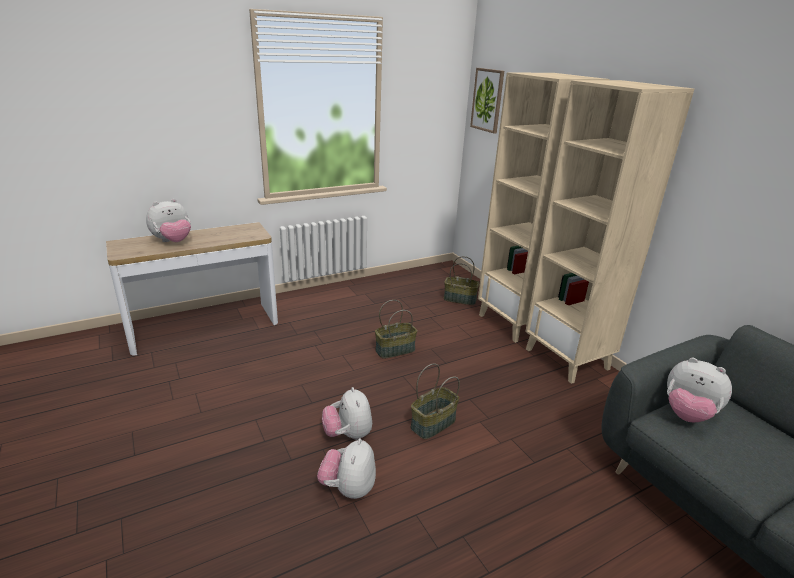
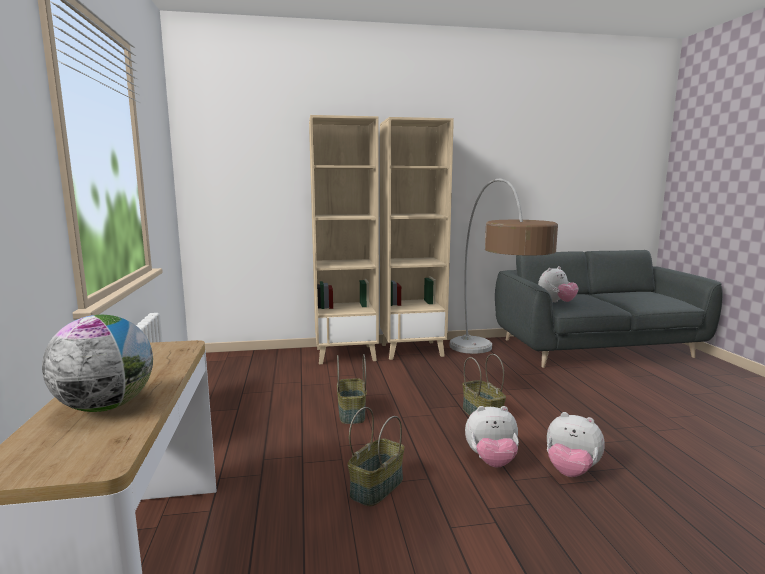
camera: 70 degrees left, 15 degrees down
plush toy [146,199,191,242] -> globe [42,315,153,412]
basket [444,256,479,305] -> basket moved to [348,407,404,507]
picture [470,68,504,133] -> none
none -> floor lamp [450,179,558,354]

